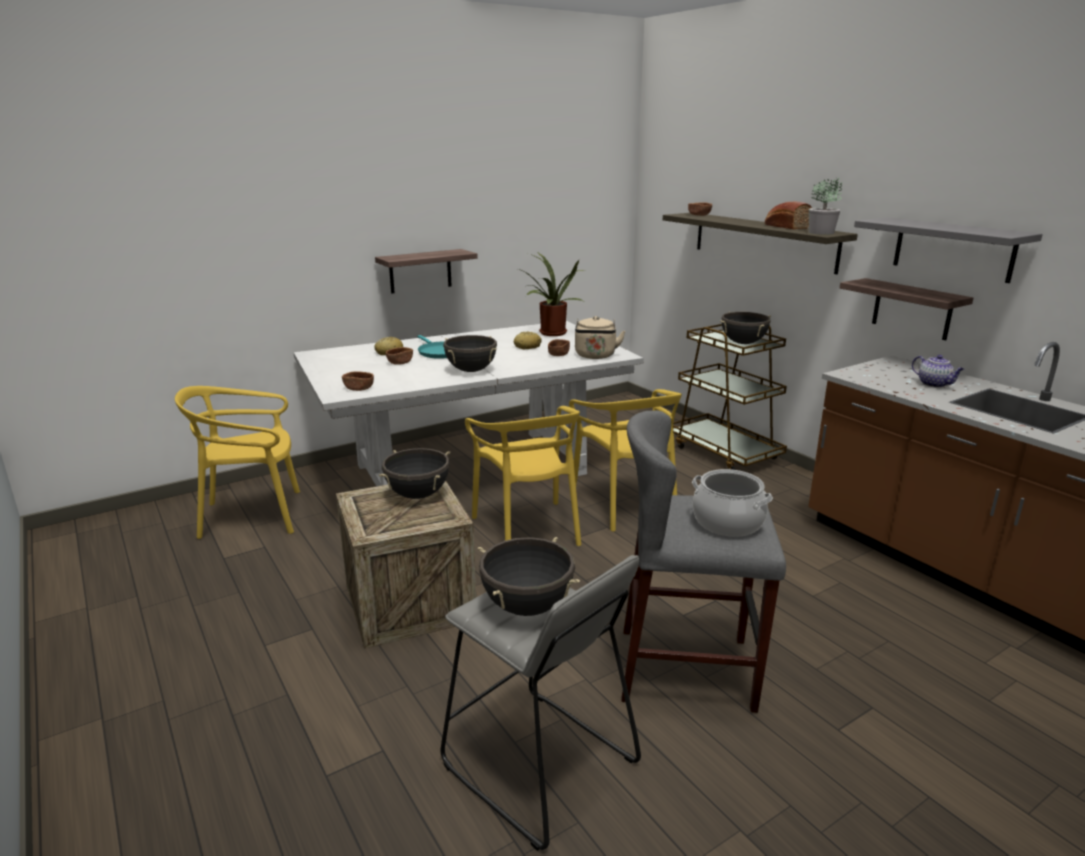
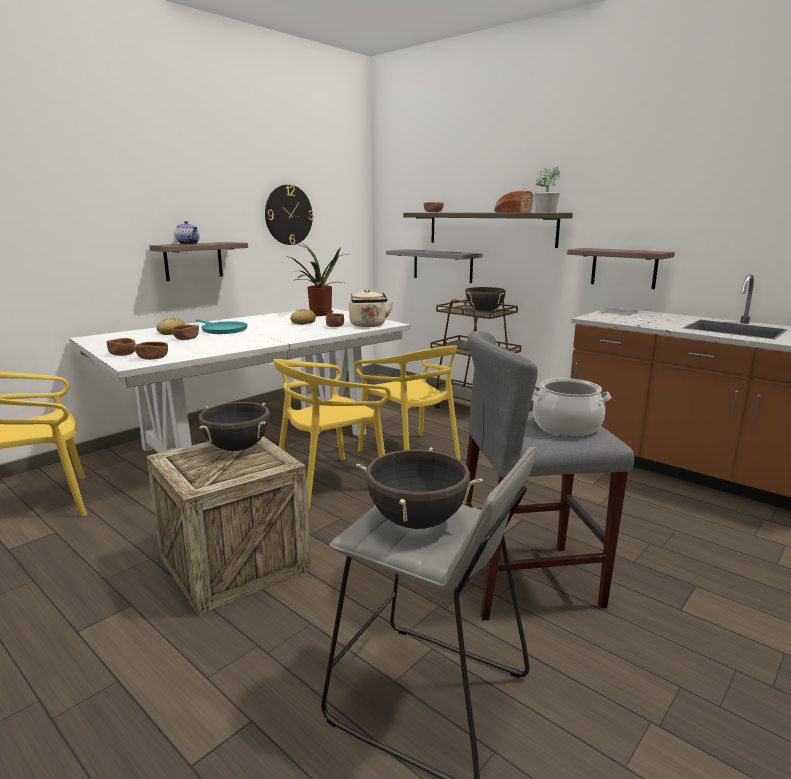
camera: 15 degrees left, 5 degrees down
black cooking pot [443,335,497,372] -> none
yellow chair [465,406,581,546] -> yellow chair turned 90 degrees clockwise [273,359,391,509]
grey shelf [854,217,1043,283] -> grey shelf moved to [386,249,483,283]
teapot [912,355,965,388] -> teapot moved to [175,221,200,245]
none -> brown bowl [106,338,135,356]
none -> wall clock [265,185,314,245]

